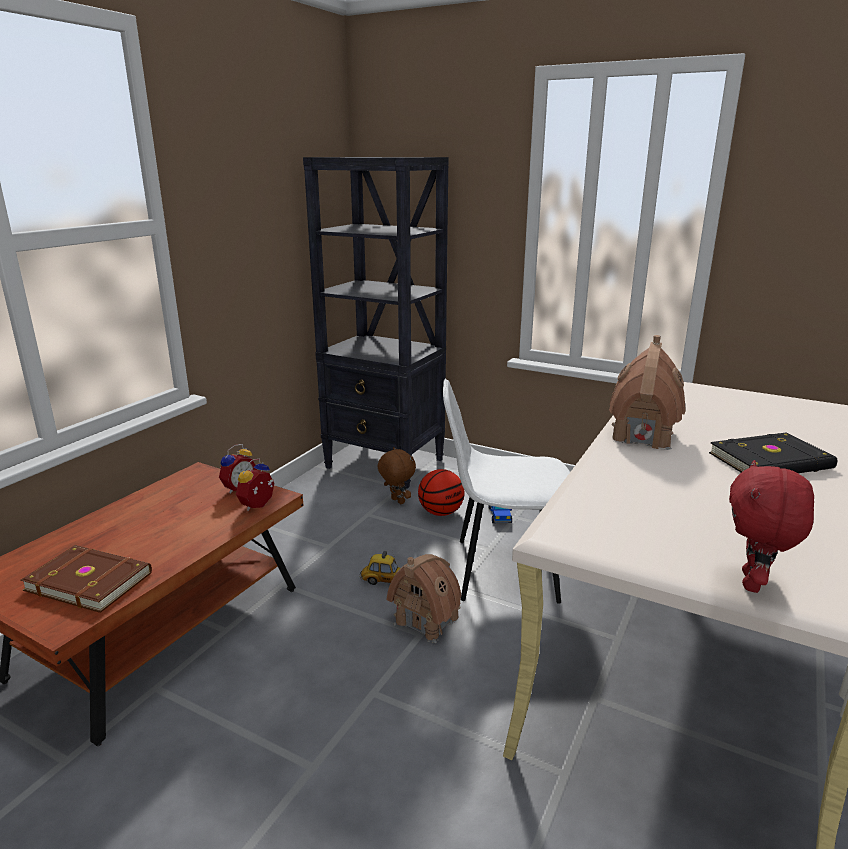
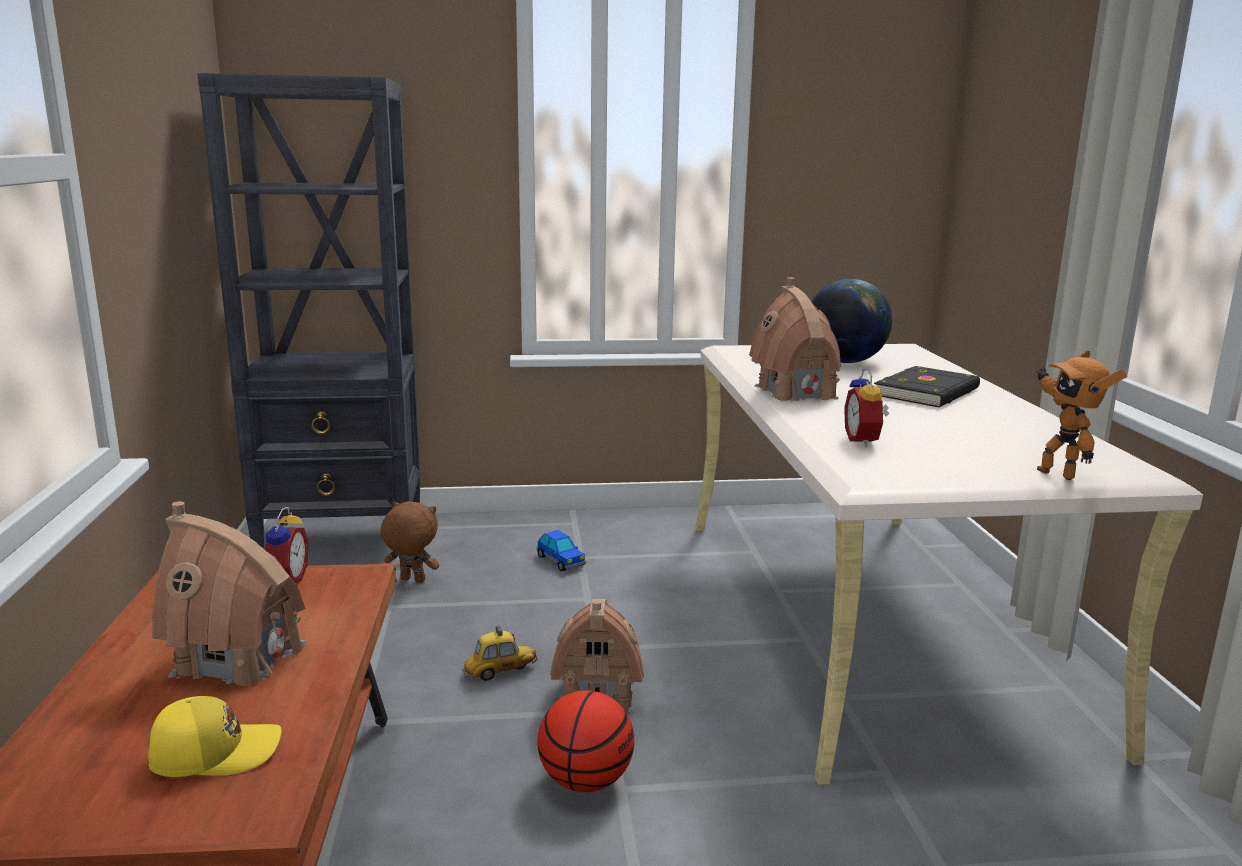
camera: 35 degrees left, 5 degrees down
brown book [21,545,152,613] -> yellow cap [148,696,281,777]
alarm clock [236,459,274,511] -> alarm clock moved to [844,369,889,447]
basketball [418,469,465,516] -> basketball moved to [537,690,634,792]
white chair [443,378,570,604] -> none
red plush toy [729,460,814,593] -> toy robot [1036,350,1127,480]
none -> toy house [152,501,307,687]
none -> globe [811,279,892,363]

